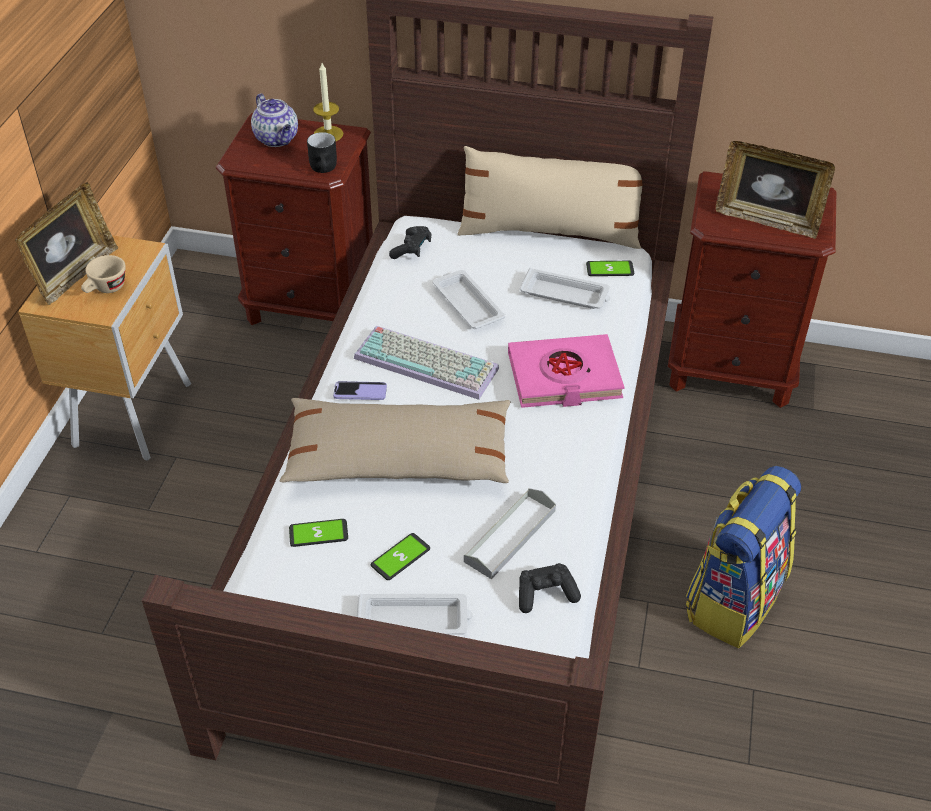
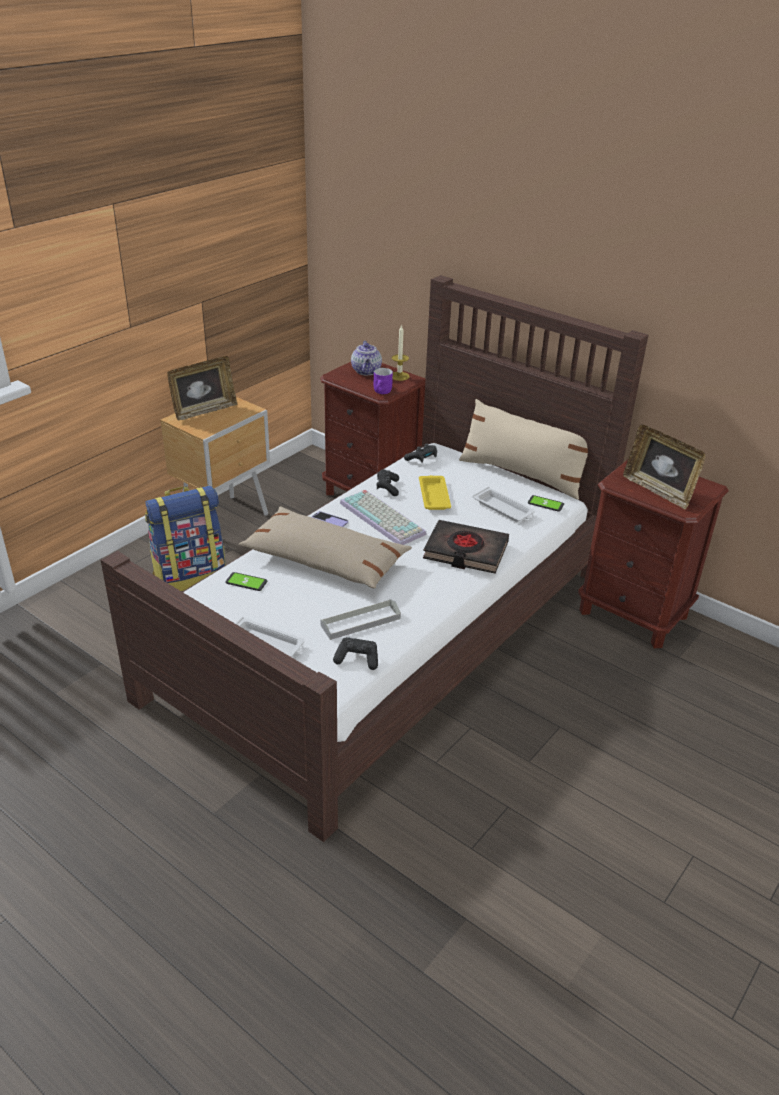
camera: 25 degrees right, 10 degrees down
beige cup [81,255,126,293] -> none
black mug [307,132,337,173] -> purple mug [374,368,393,394]
phone [371,533,430,580] -> none
white tray [433,270,505,329] -> yellow tray [419,475,451,510]
pink book [508,334,624,408] -> black book [423,520,509,573]
backpack [686,466,801,648] -> backpack moved to [145,486,226,591]
none -> black game controller [376,469,399,496]

